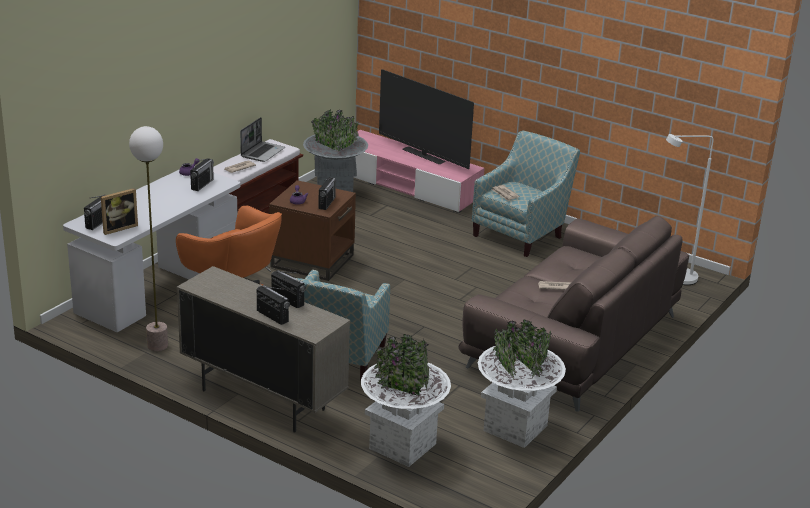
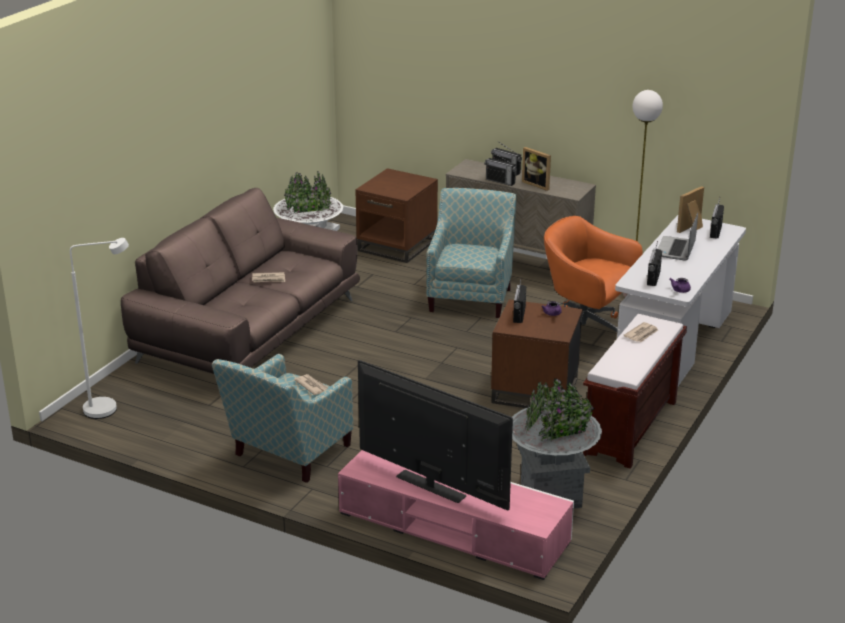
camera: 175 degrees right, 0 degrees up
laptop [240,117,285,162] -> laptop moved to [658,213,698,261]
white planter [361,334,451,467] -> brown side table [355,168,438,263]
none -> picture frame [522,147,551,191]

